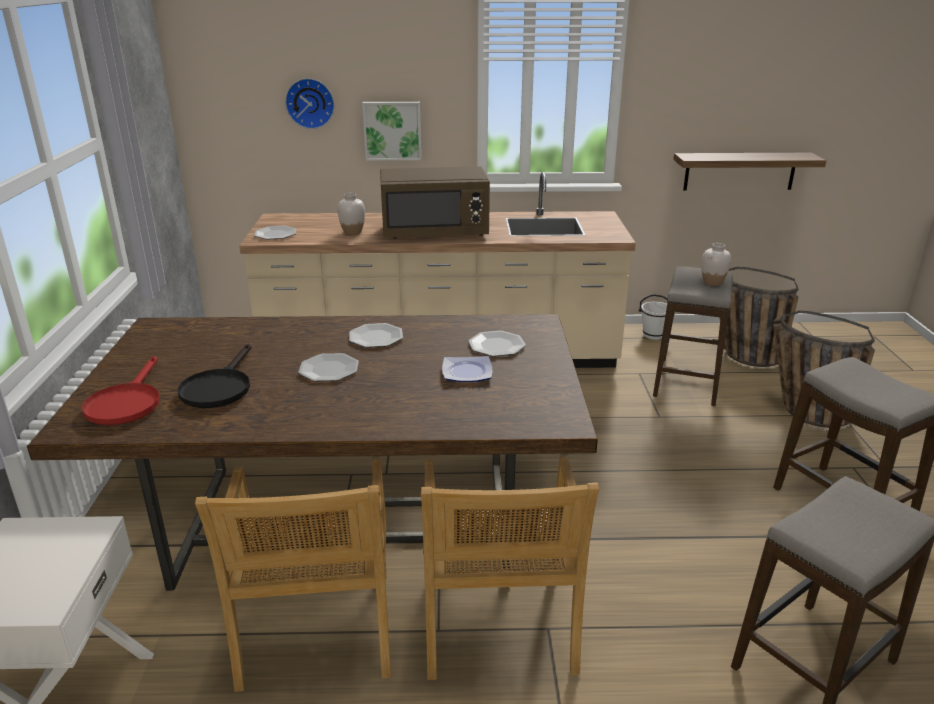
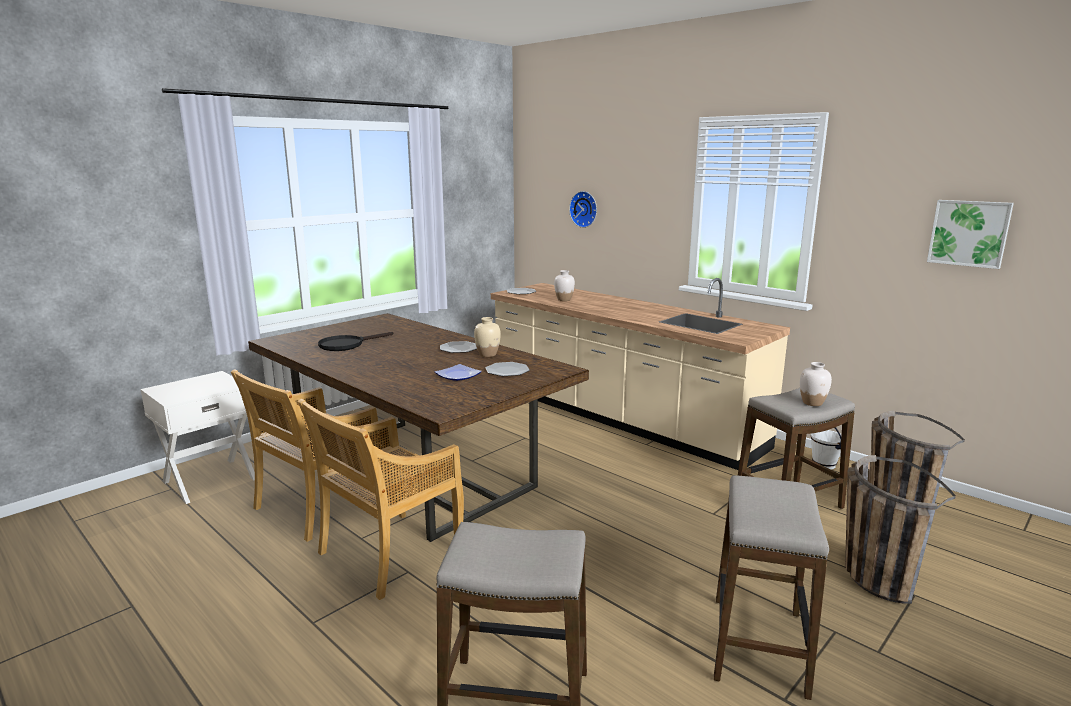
camera: 45 degrees right, 10 degrees down
red frying pan [82,356,160,425] -> none
plate [298,353,359,381] -> none
picture [362,102,421,161] -> picture moved to [927,200,1014,269]
brown microwave [380,167,490,239] -> none
shelf [673,153,826,190] -> none
none -> beige vase [474,317,501,357]

